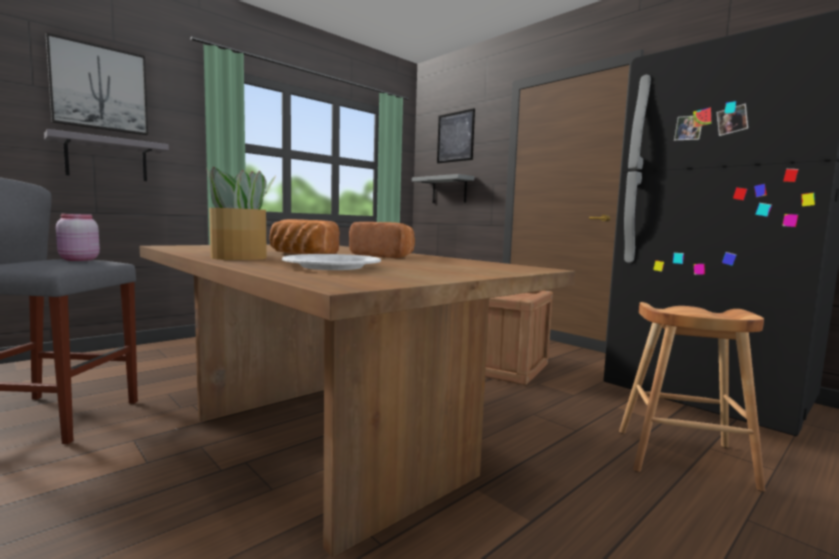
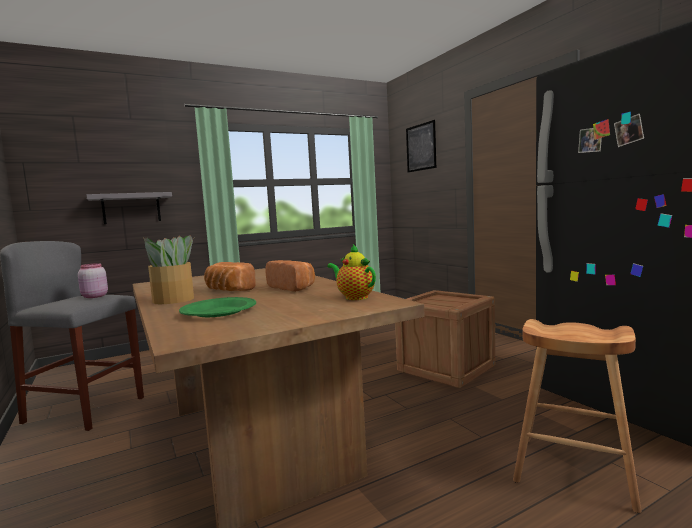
camera: 15 degrees right, 0 degrees up
picture [46,32,148,135] -> none
white plate [282,254,381,270] -> green plate [179,297,256,317]
grey shelf [412,174,474,203] -> none
none -> teapot [327,244,376,300]

